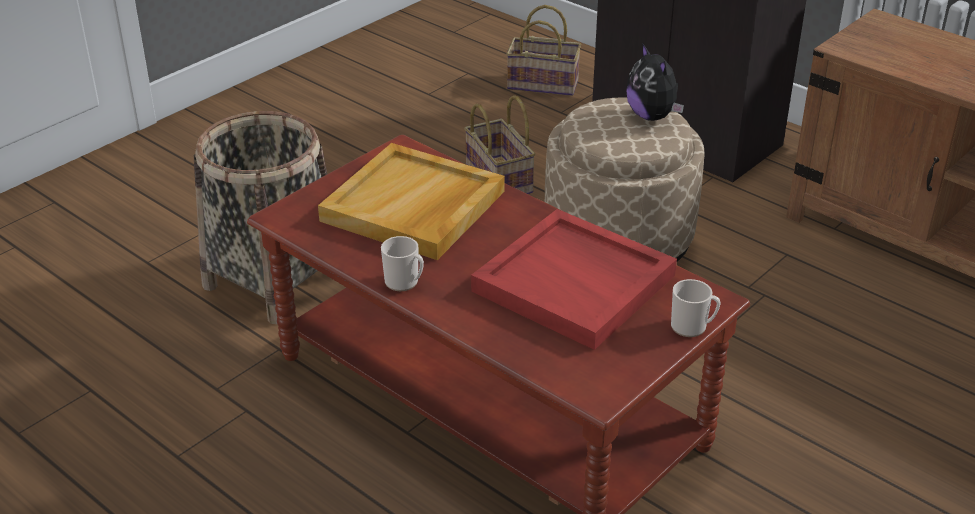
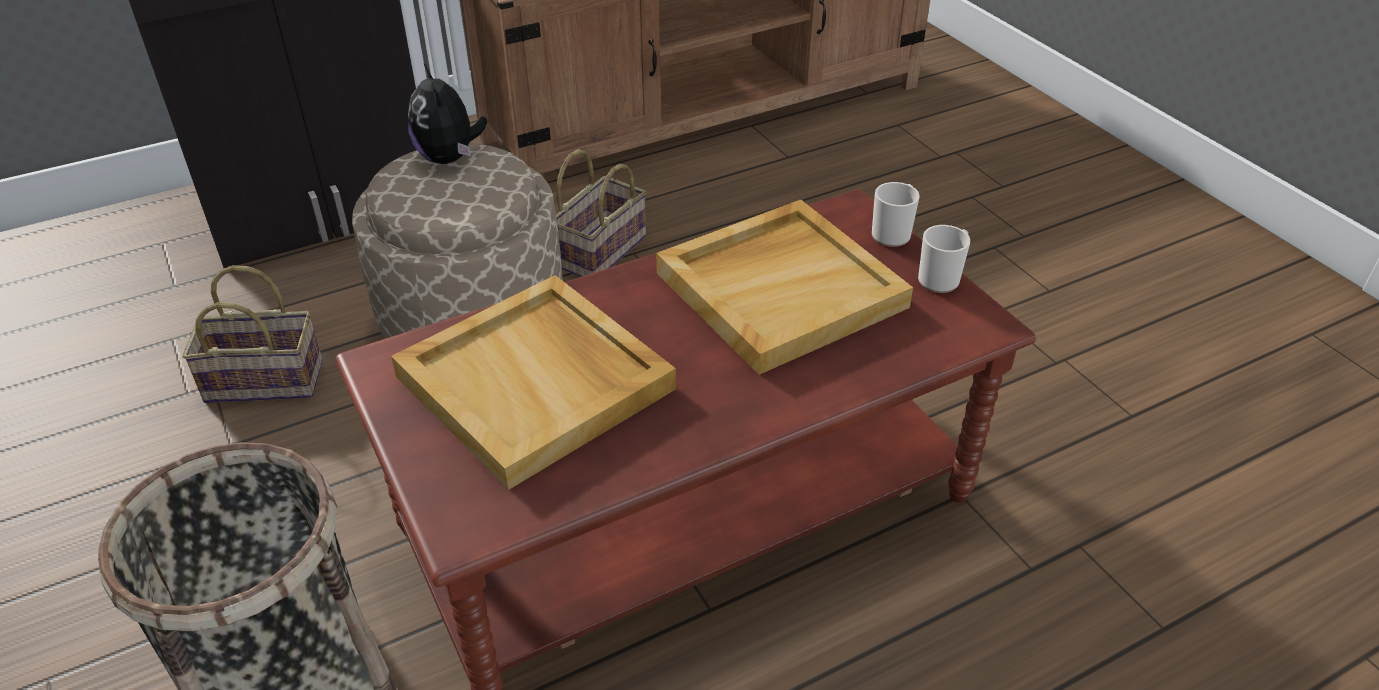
camera: 70 degrees left, 5 degrees up
mug [381,236,424,291] -> mug moved to [918,225,970,293]
red tray [471,209,677,350] -> beige tray [656,199,913,375]
basket [506,5,581,96] -> basket moved to [556,149,646,277]
plush toy [626,43,684,121] -> plush toy turned 75 degrees clockwise [408,64,487,164]

